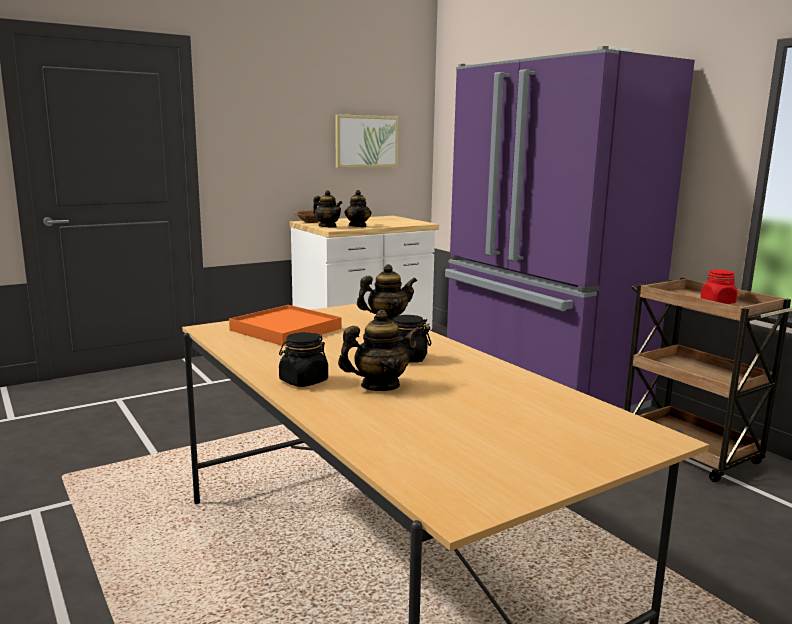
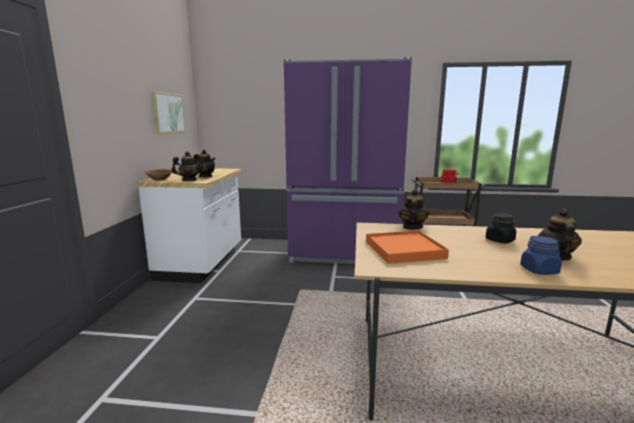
camera: 50 degrees left, 0 degrees up
black jar [279,332,328,387] -> blue jar [520,236,562,275]

